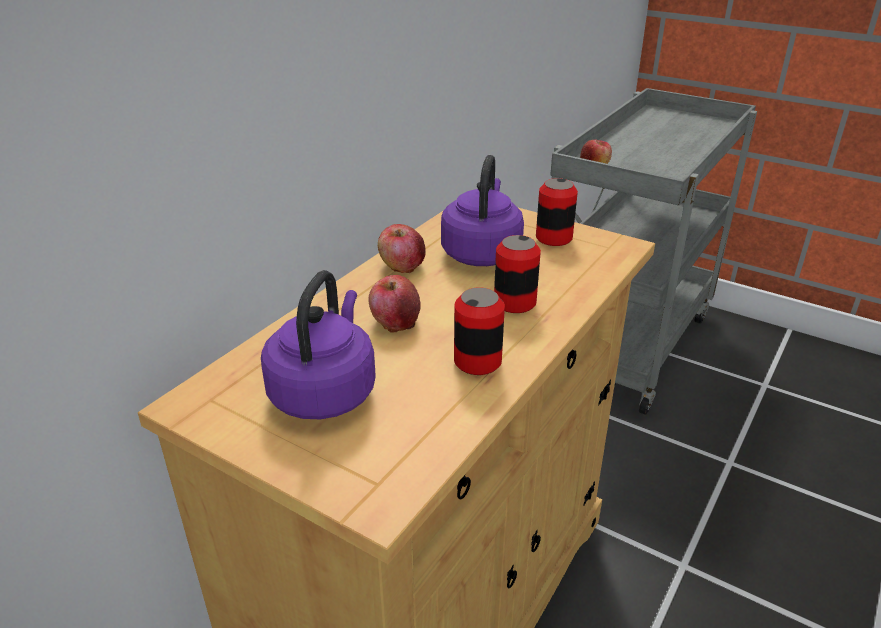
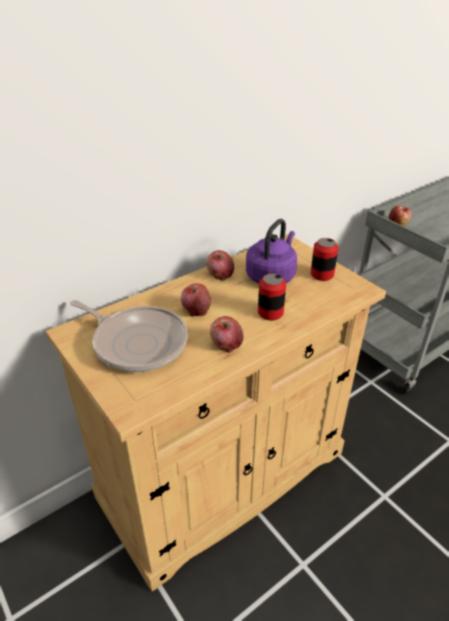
camera: 20 degrees right, 5 degrees up
purple kettle [261,270,376,419] -> frying pan [70,300,188,372]
can [454,287,505,375] -> apple [210,316,243,353]

